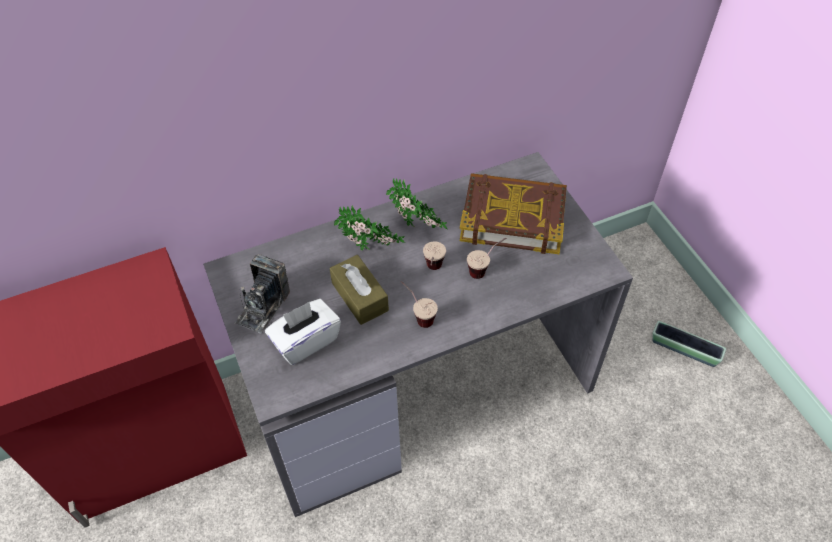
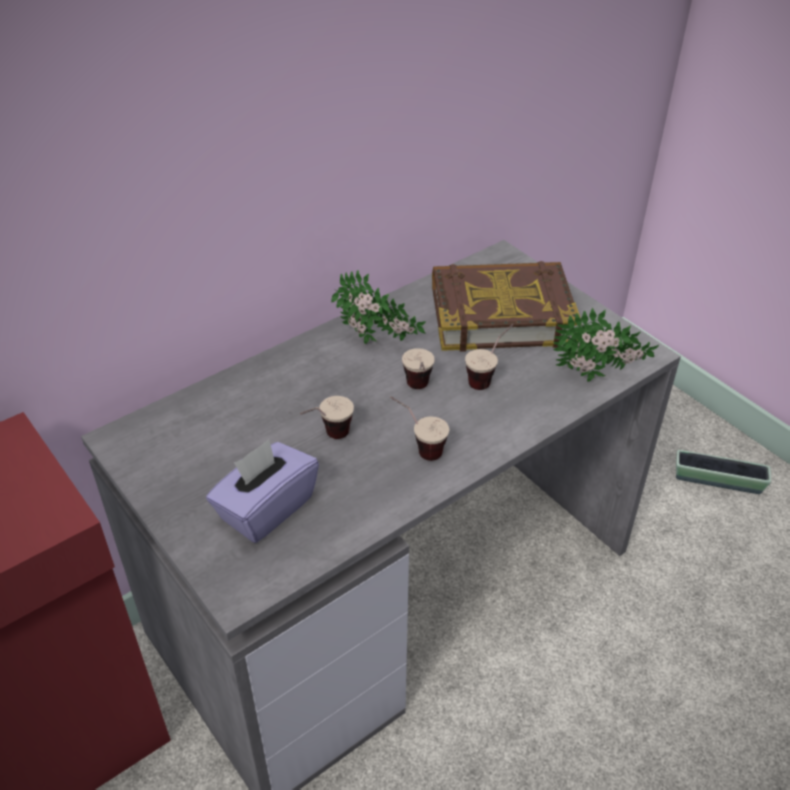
camera: 15 degrees left, 10 degrees down
camera [235,254,290,334] -> none
white tissue box [265,299,341,365] -> purple tissue box [206,440,319,543]
brown tissue box [330,255,389,325] -> cup [300,396,354,439]
potted plant [334,205,405,250] -> potted plant moved to [553,308,659,382]

